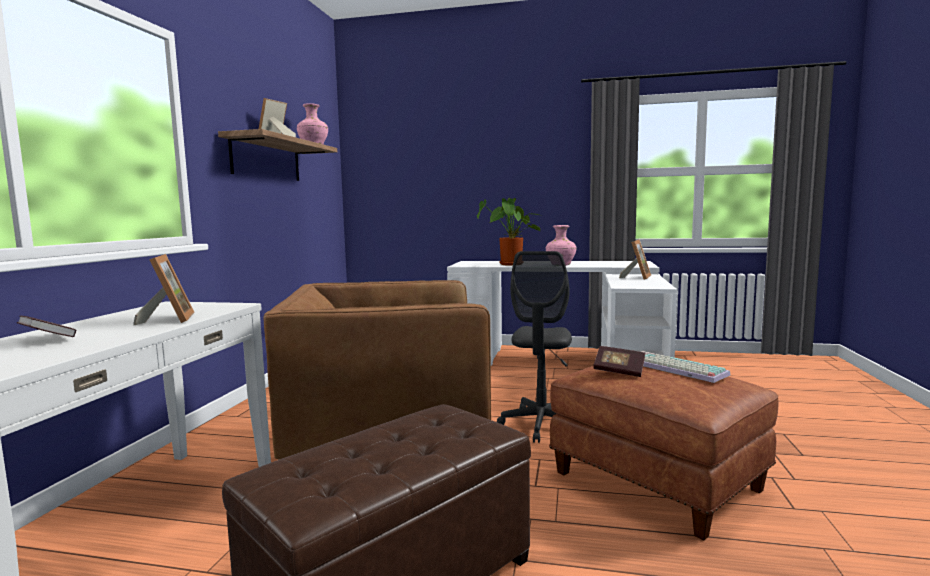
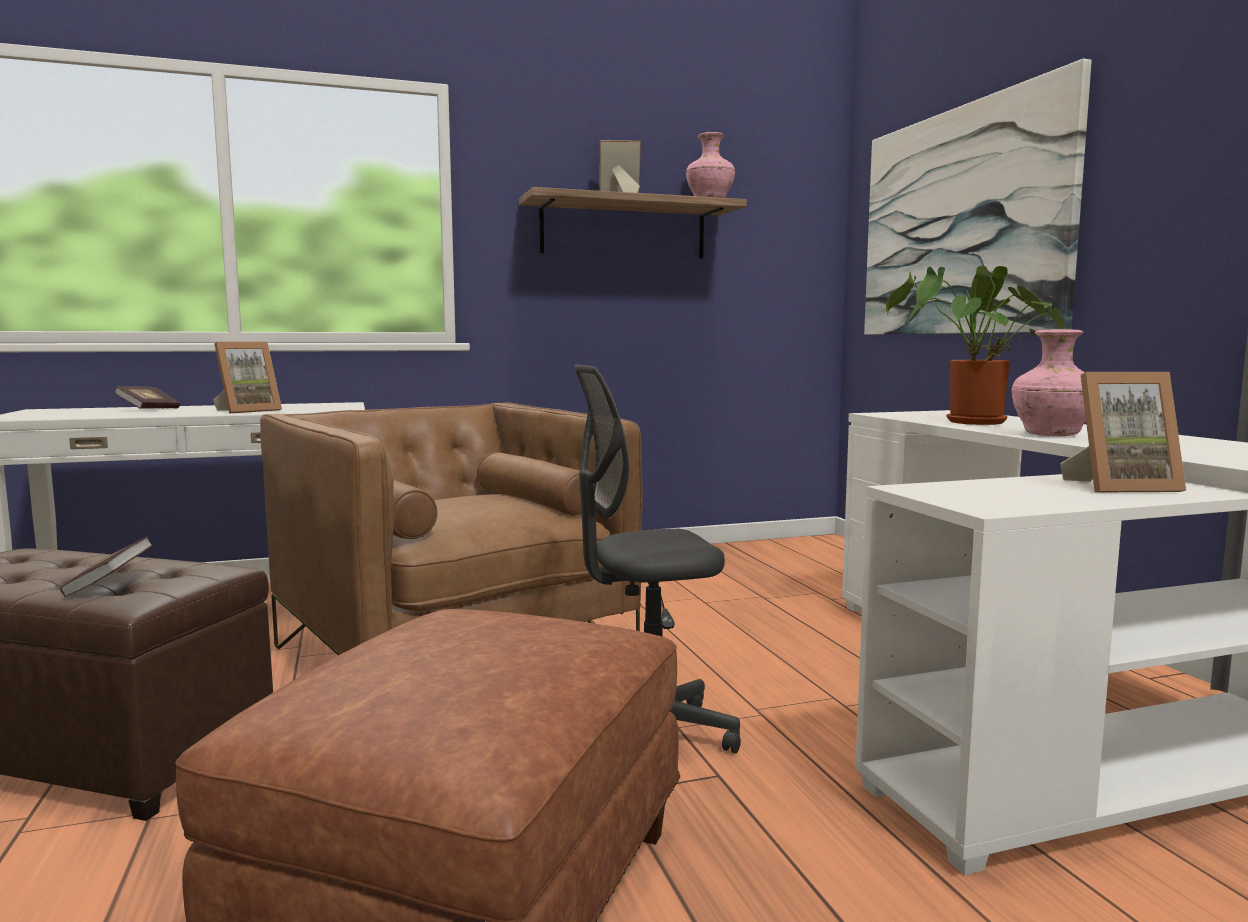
camera: 60 degrees right, 0 degrees up
book [593,346,645,377] -> book moved to [60,536,153,597]
keyboard [640,351,730,383] -> none
none -> picture [864,59,1092,335]

